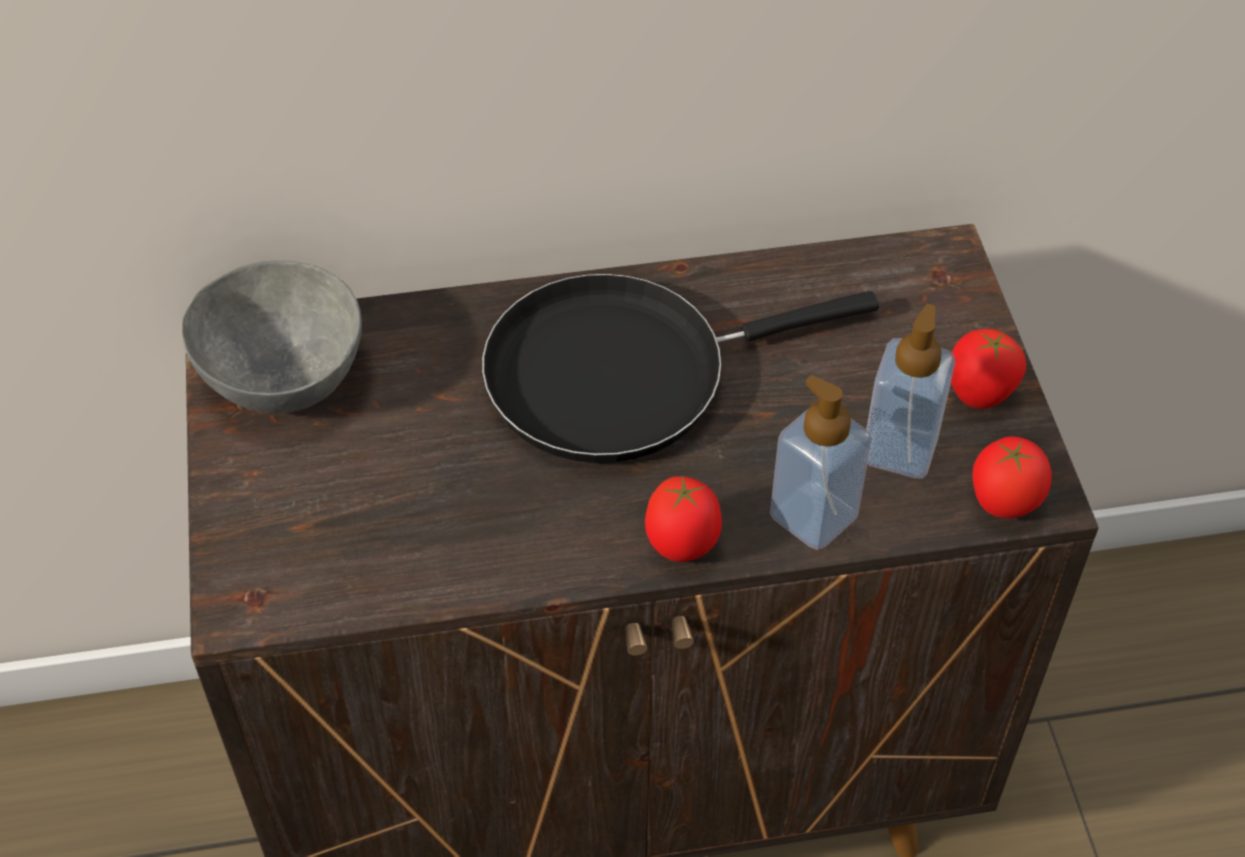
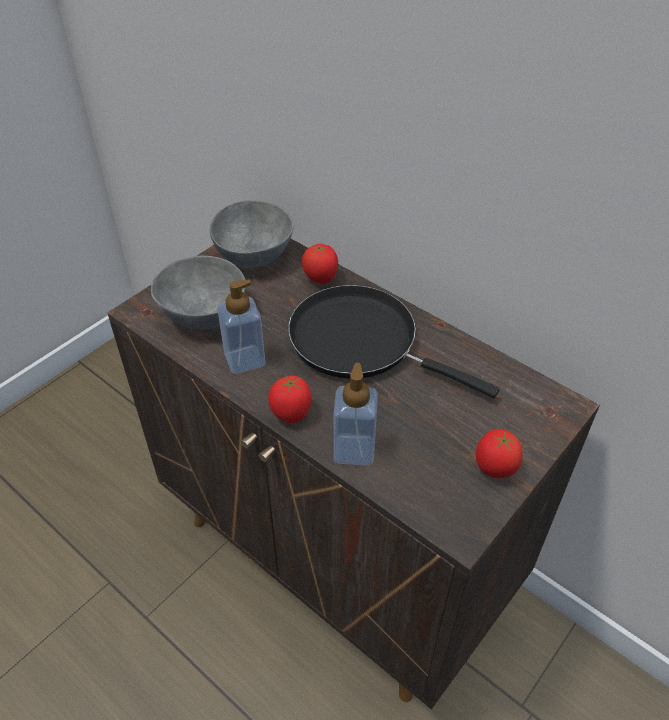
camera: 50 degrees right, 5 degrees down
soap dispenser [866,304,956,478] -> soap dispenser moved to [217,280,265,374]
tomato [972,436,1052,518] -> tomato moved to [302,244,338,284]
none -> grey bowl [151,256,246,330]

